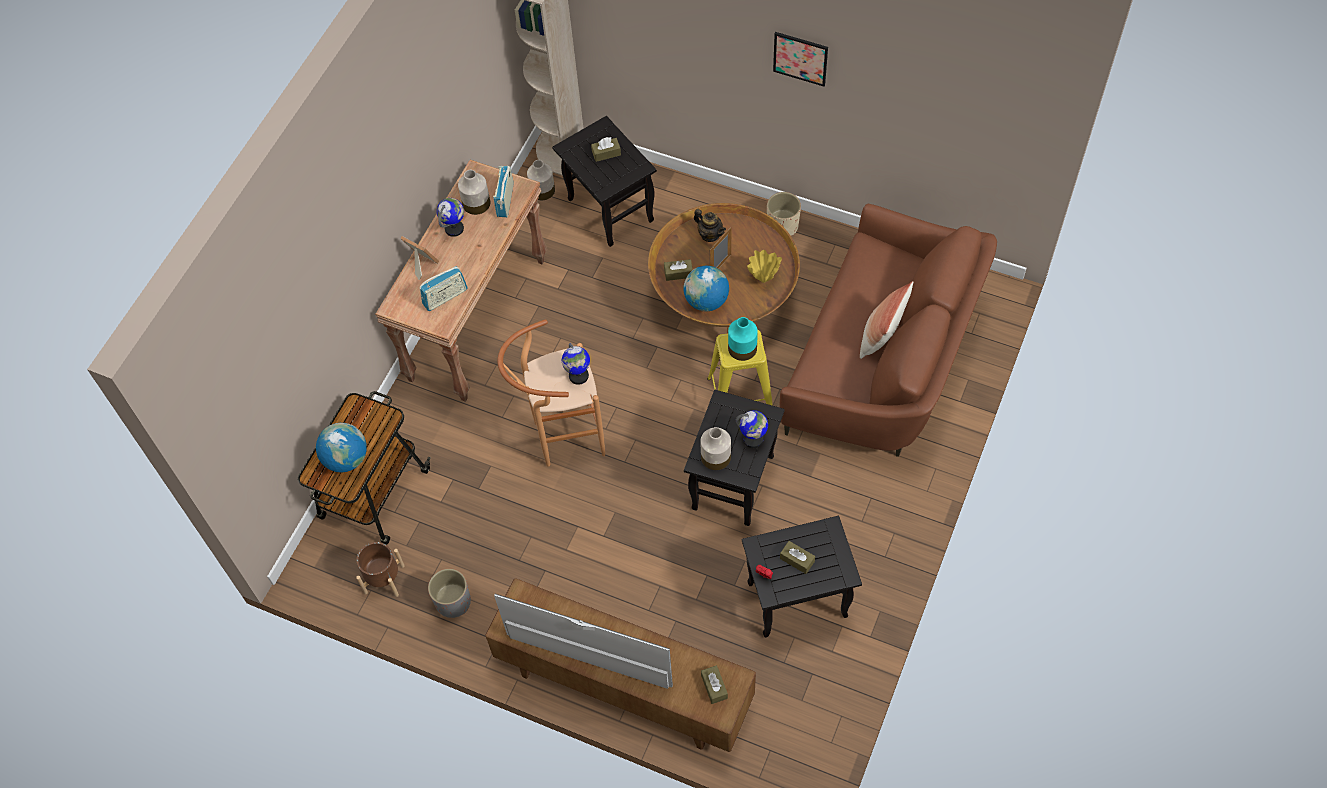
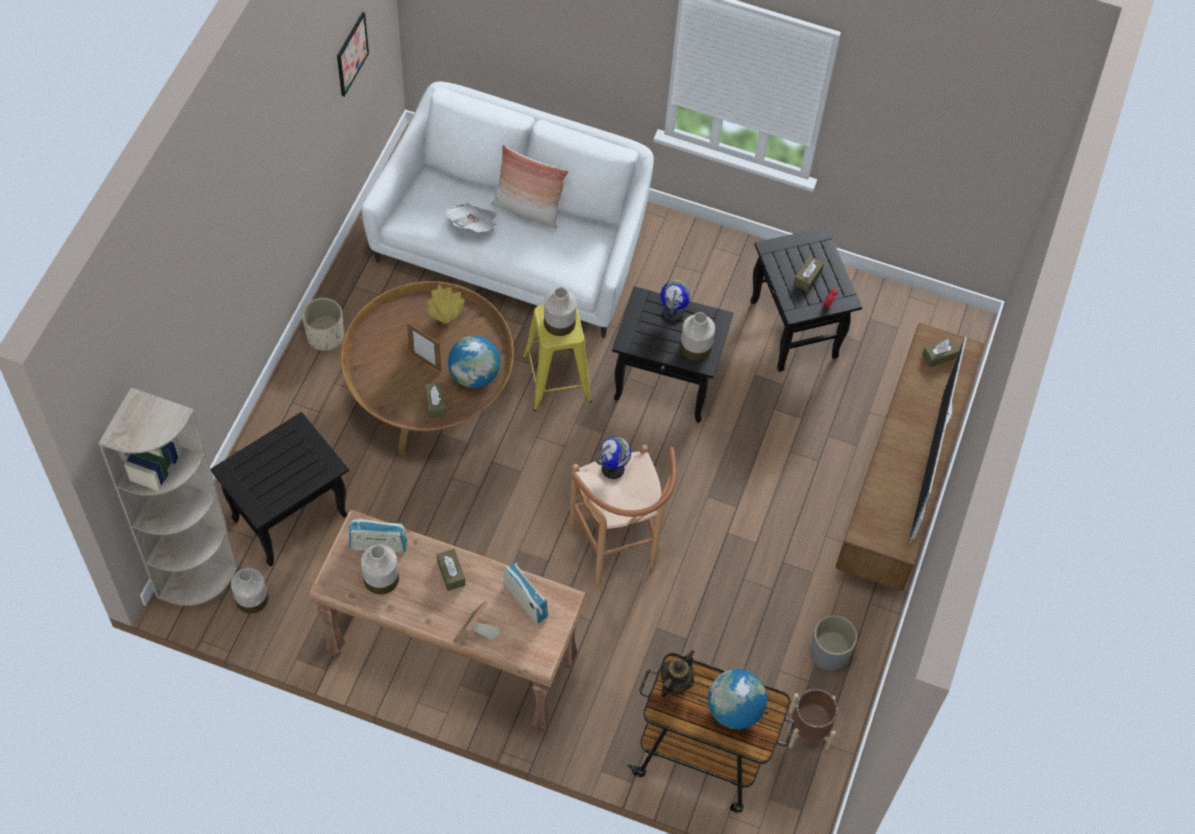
camera: 100 degrees left, 0 degrees up
globe [437,198,464,237] -> none
brown tissue box [591,137,621,162] -> brown tissue box moved to [437,549,465,591]
teapot [694,209,726,242] -> teapot moved to [661,650,695,697]
turquoise vase [728,317,758,361] -> beige vase [544,287,577,336]
picture [773,32,828,86] -> picture moved to [337,12,369,97]
brown sofa [780,204,997,457] -> white sofa [362,81,654,338]
none -> newspaper [445,203,497,232]

